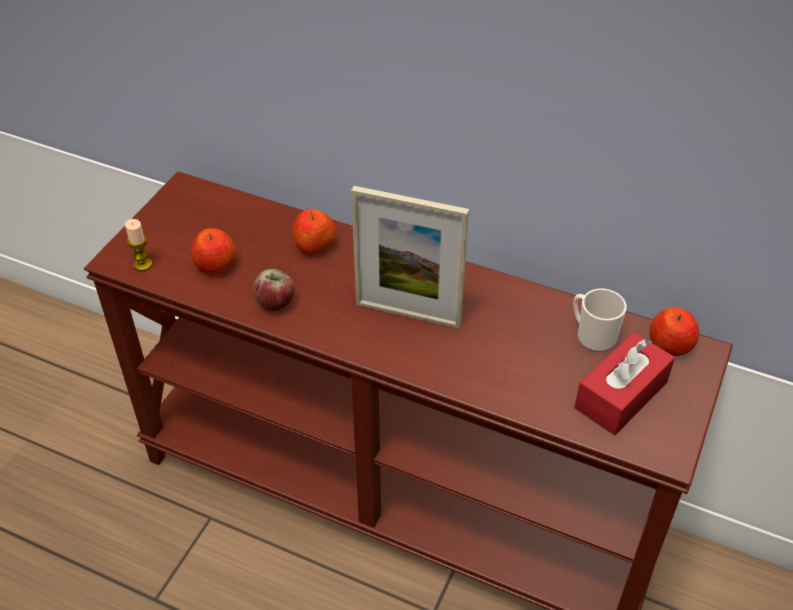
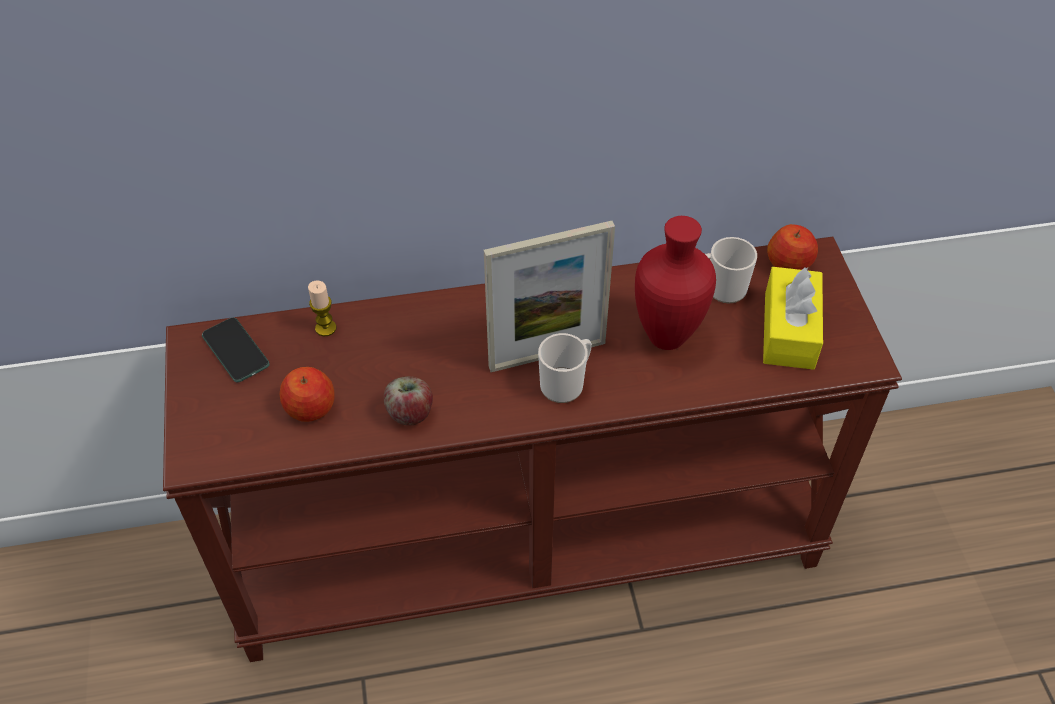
camera: 35 degrees left, 5 degrees up
candle [125,219,152,271] -> candle moved to [308,281,336,337]
apple [292,209,337,255] -> none
red tissue box [575,332,675,435] -> yellow tissue box [763,267,823,370]
none -> phone [202,317,270,382]
none -> mug [538,333,592,403]
none -> red vase [635,216,716,350]

